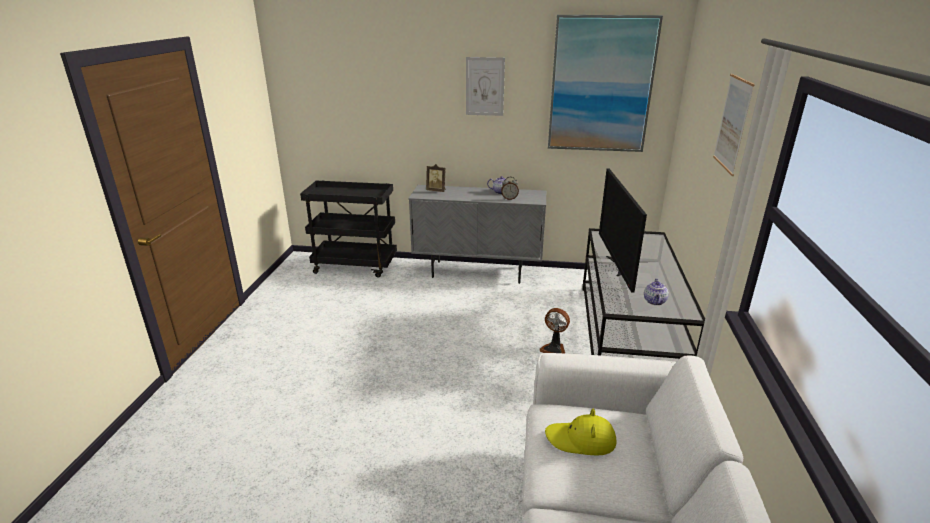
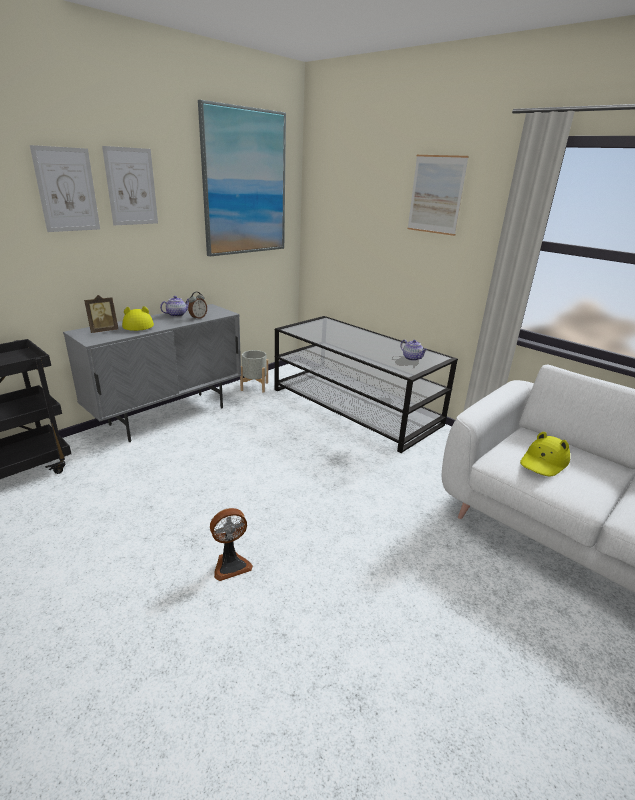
camera: 55 degrees left, 0 degrees up
fan [539,308,570,353] -> fan moved to [210,508,253,581]
television [599,168,647,292] -> none
none -> picture [30,145,100,232]
none -> yellow hat [122,306,154,331]
none -> grey planter [240,350,268,393]

